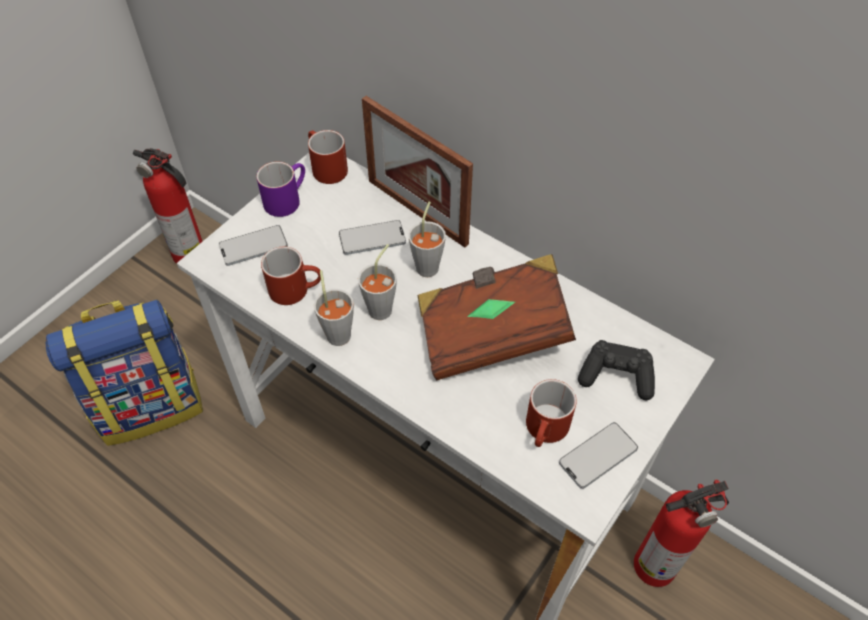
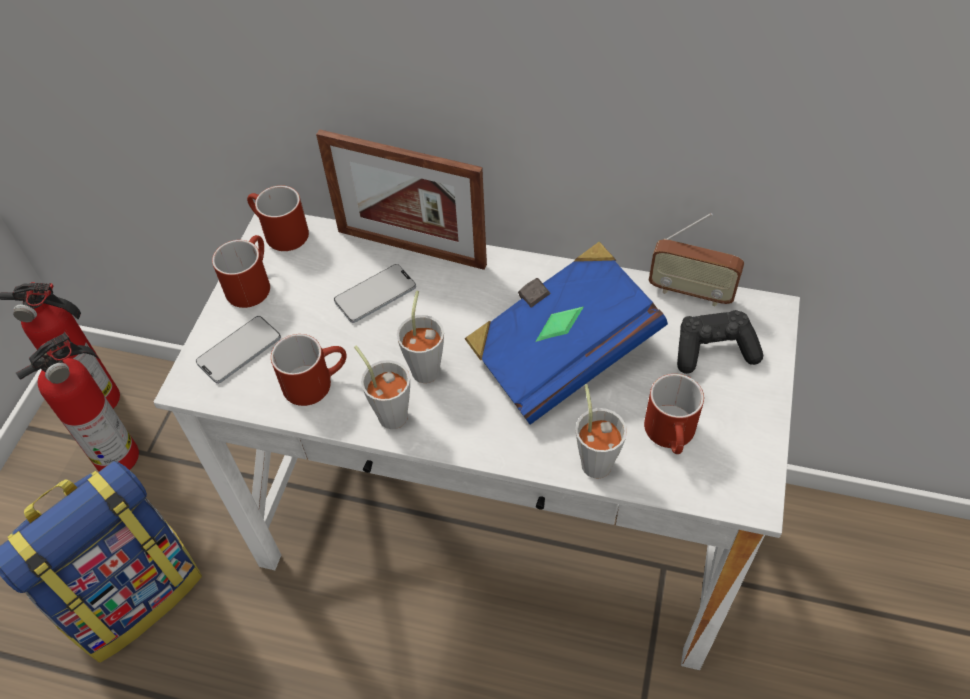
camera: 20 degrees left, 0 degrees up
purple mug [256,162,305,217] -> red mug [212,235,270,308]
grey cup [408,202,446,277] -> grey cup moved to [575,384,627,478]
brown book [418,254,576,380] -> blue book [465,241,668,425]
phone [559,422,638,489] -> none
fire extinguisher [634,479,729,587] -> fire extinguisher moved to [16,332,139,471]
none -> radio [649,213,744,307]

